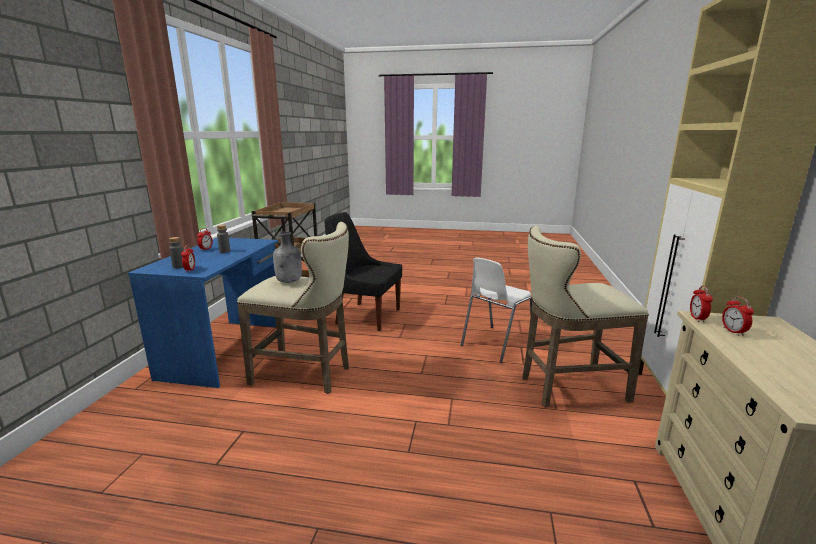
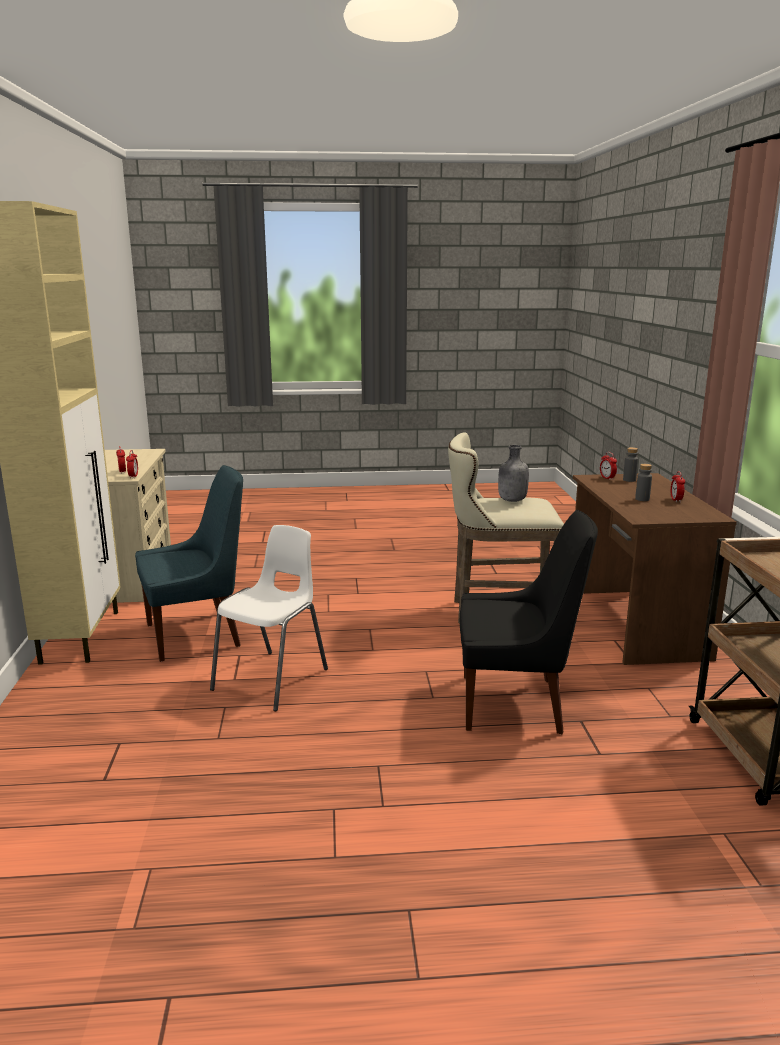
camera: 165 degrees right, 0 degrees up
blue desk [128,238,278,388] -> brown desk [573,473,737,665]
beige stool [522,226,649,408] -> blue chair [135,465,243,662]

